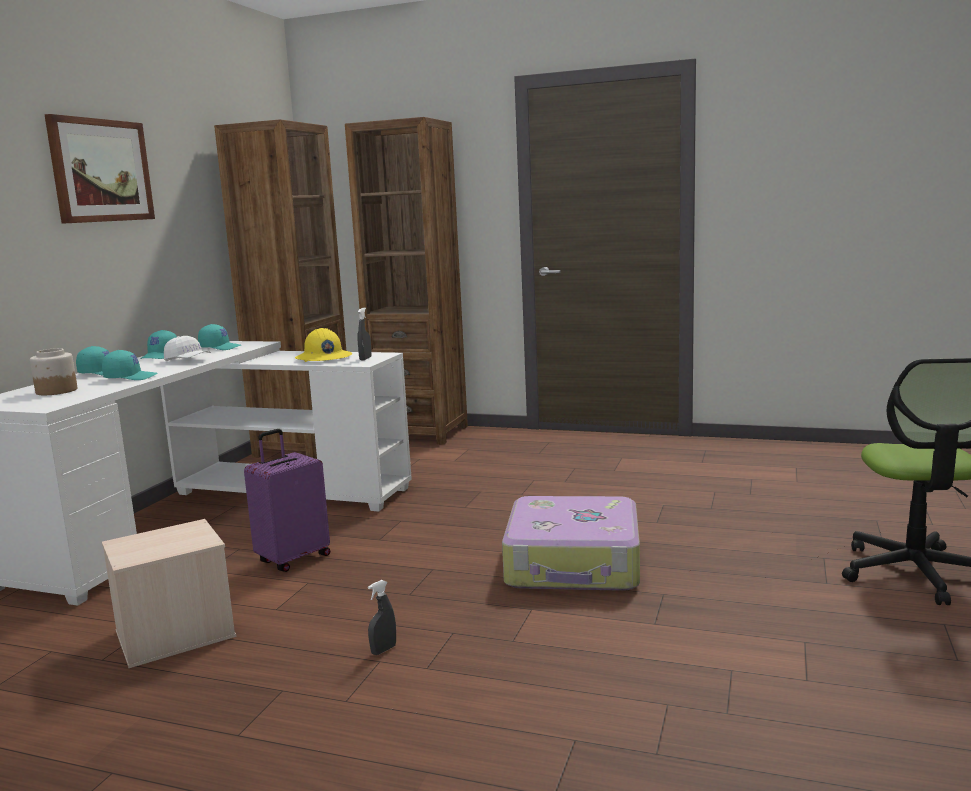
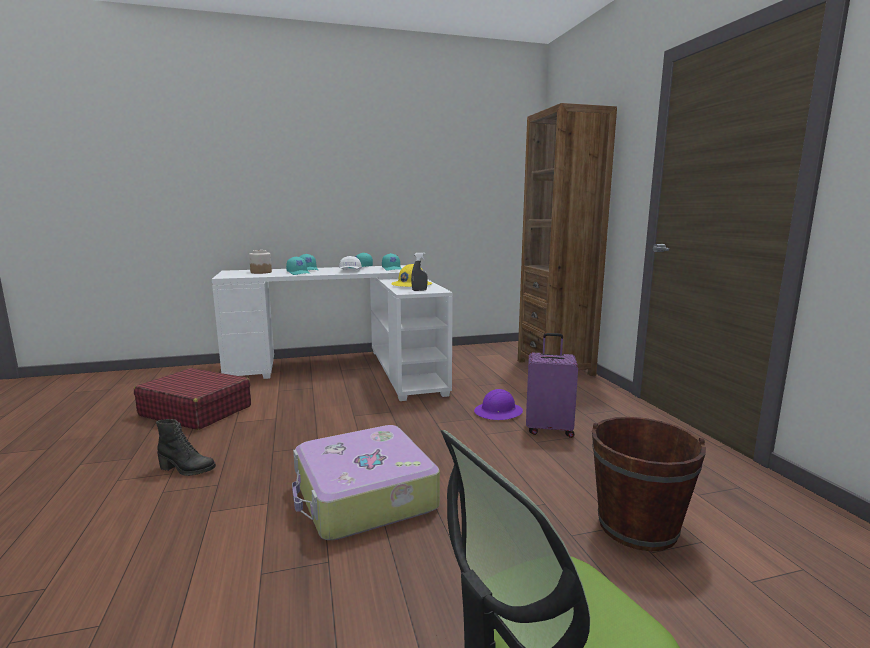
camera: 55 degrees right, 0 degrees up
picture [45,114,155,224] -> none
beige storage box [102,519,236,668] -> red suitcase [134,368,251,430]
brown bookcase [214,119,346,459] -> none
purple suitcase [244,429,330,572] -> purple suitcase moved to [526,333,578,438]
grey spray bottle [368,580,396,655] -> black boot [156,419,216,476]
none -> purple hard hat [474,389,523,420]
none -> brown bucket [592,417,706,551]

